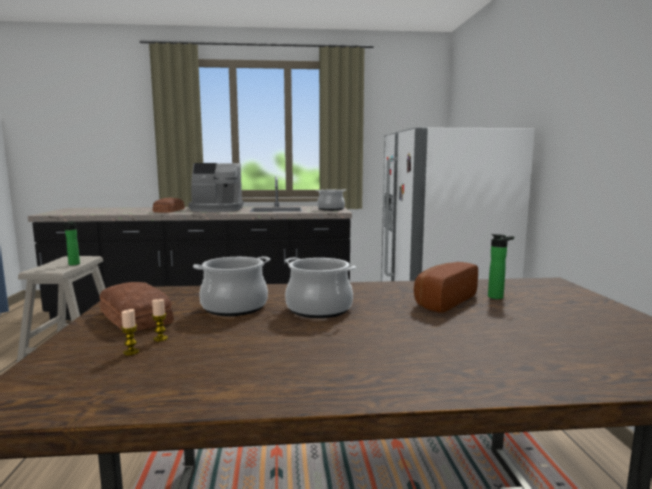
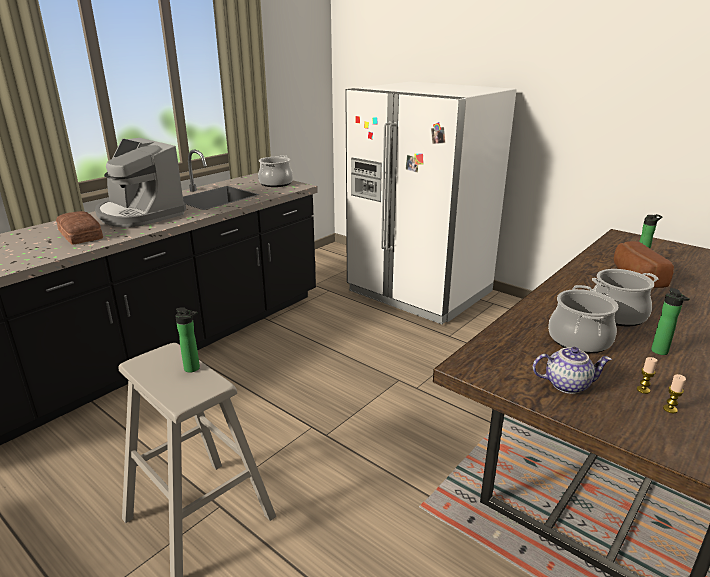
camera: 45 degrees left, 15 degrees up
bread [100,282,174,331] -> teapot [533,347,612,394]
coffee machine [188,163,244,212] -> coffee machine turned 90 degrees clockwise [95,138,186,227]
none -> bottle [651,288,690,355]

